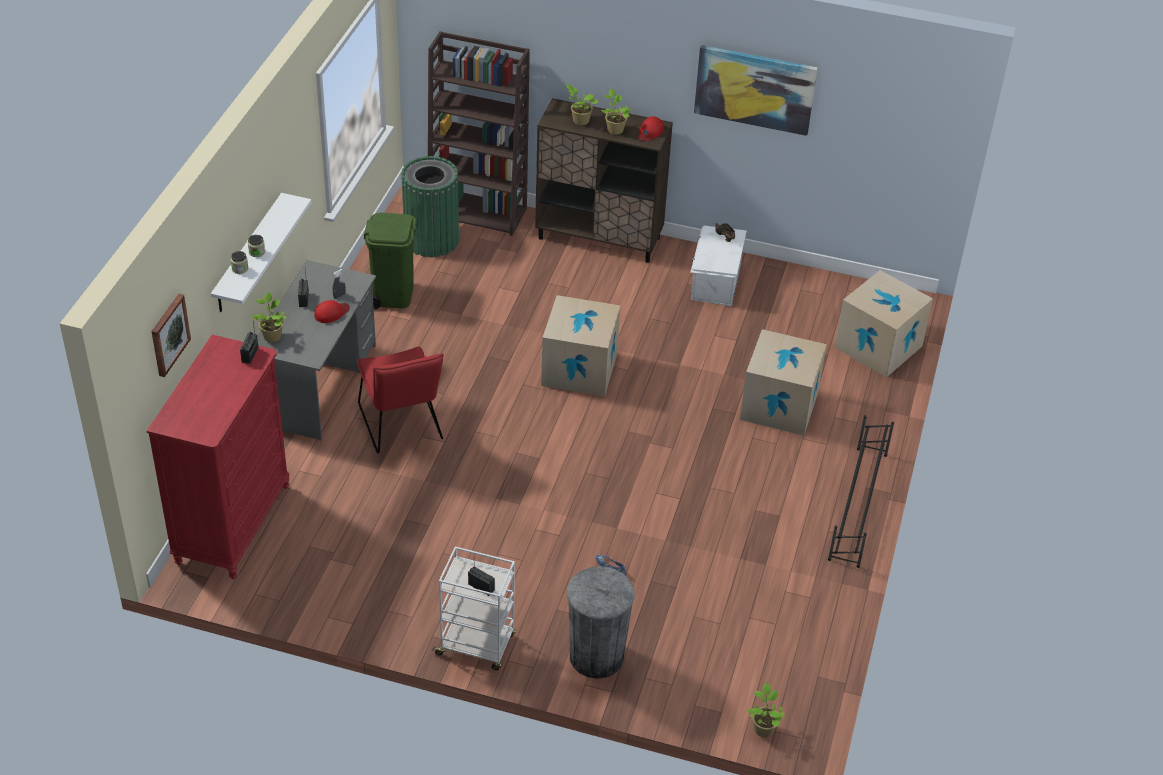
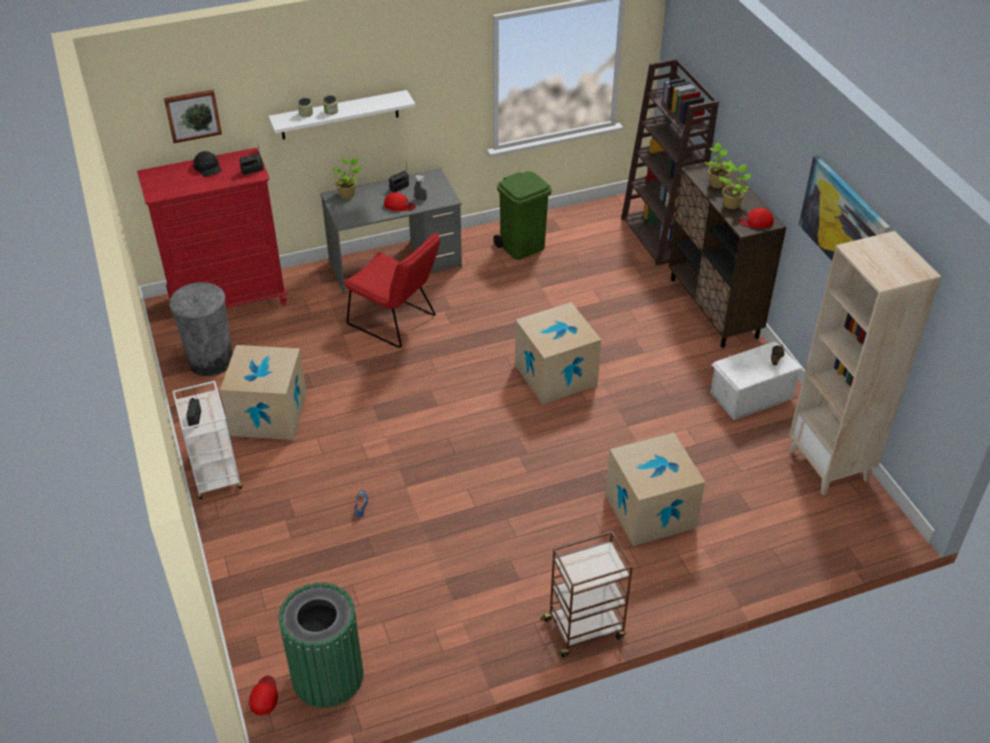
camera: 55 degrees right, 0 degrees up
red chair [357,346,444,454] -> red chair turned 90 degrees counterclockwise [344,232,440,348]
green trash can [401,156,459,257] -> green trash can moved to [278,582,363,708]
grey trash can [567,566,635,679] -> grey trash can moved to [169,282,233,376]
potted plant [746,682,785,737] -> red cap [249,676,278,715]
black shoe rack [828,415,894,568] -> brown cart [540,531,633,657]
cardboard box [834,270,933,377] -> cardboard box moved to [220,345,307,440]
none -> black cap [193,151,222,177]
none -> beige bookcase [789,231,941,495]

